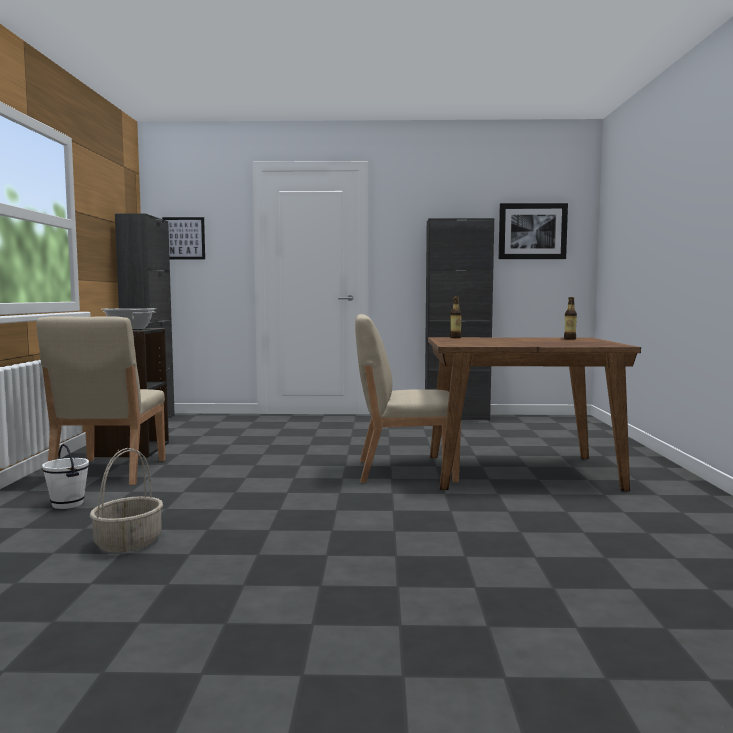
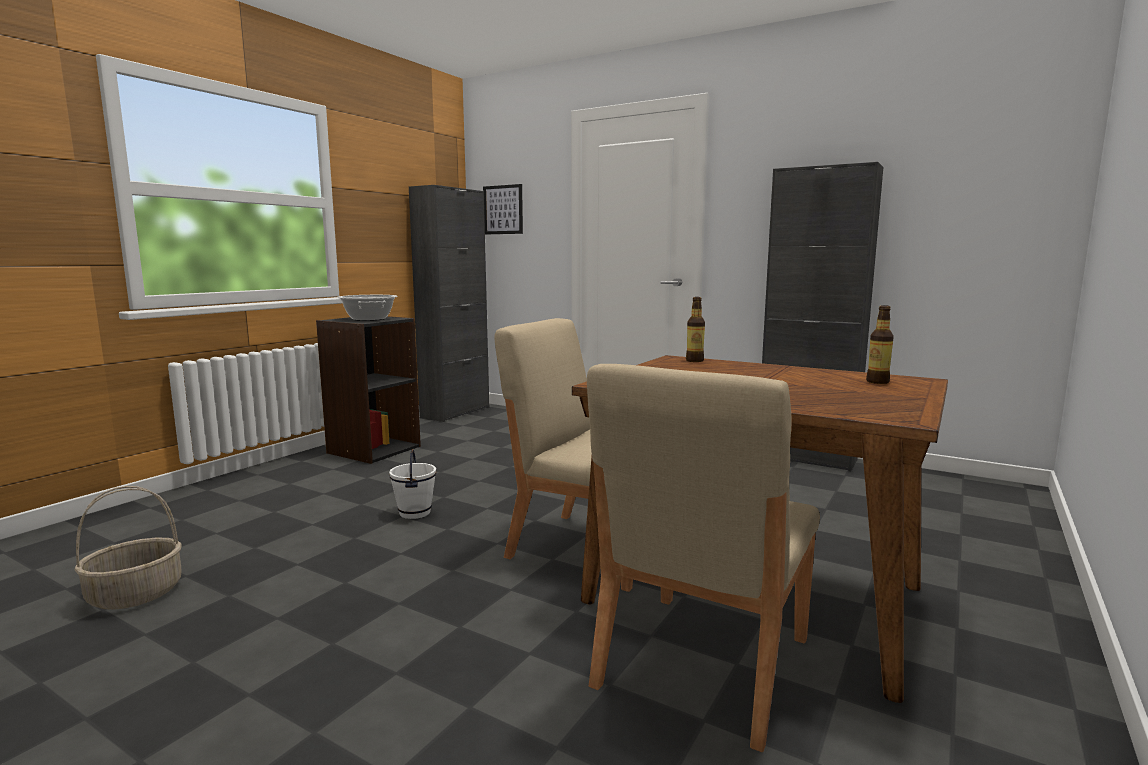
camera: 30 degrees right, 5 degrees up
beige chair [36,316,165,485] -> beige chair moved to [587,364,820,752]
white bucket [42,444,89,509] -> white bucket moved to [389,449,436,519]
picture [499,203,568,259] -> none

